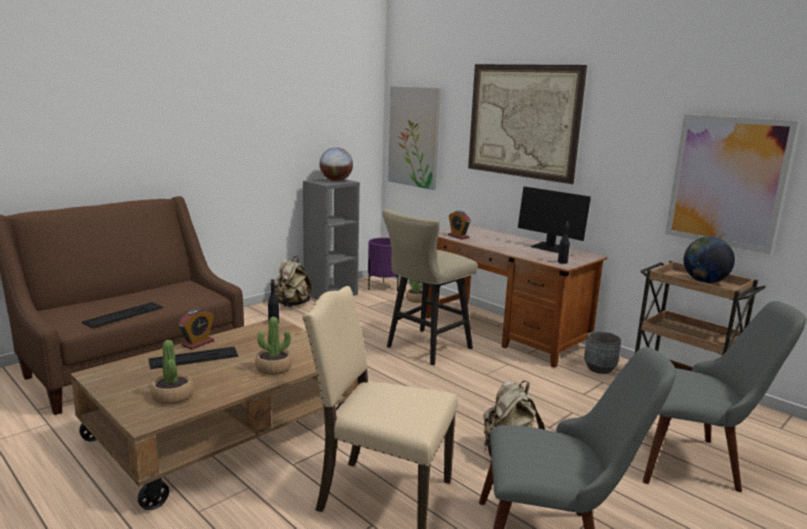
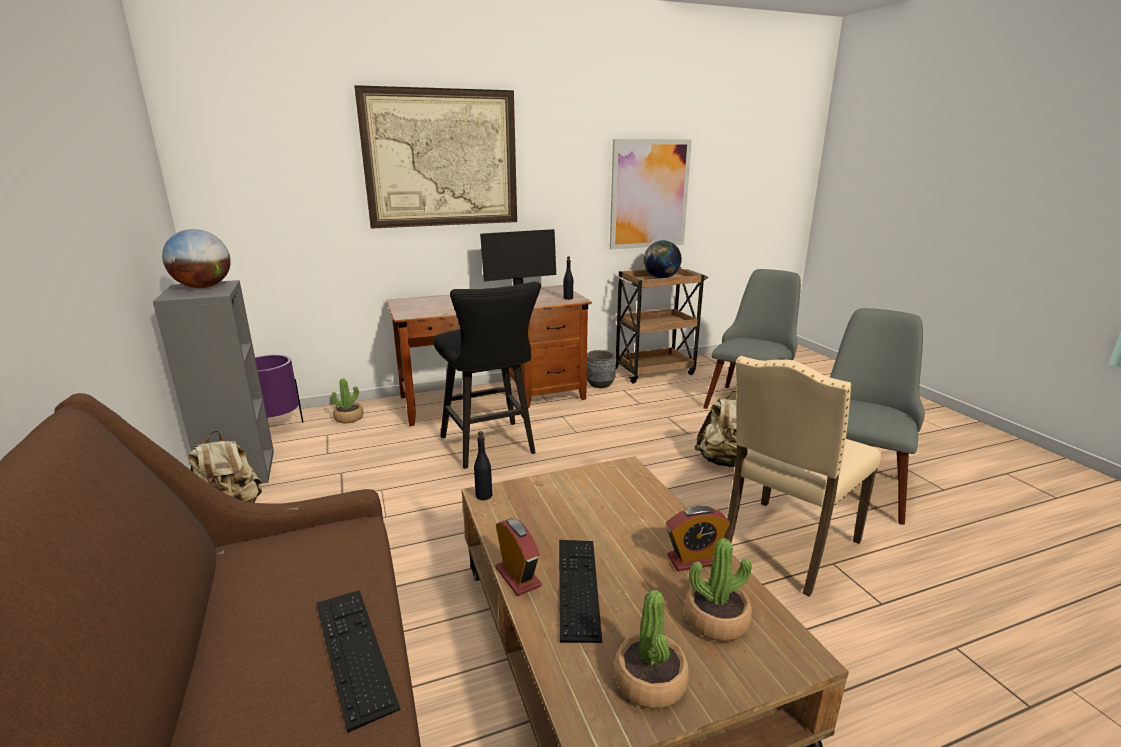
camera: 65 degrees left, 5 degrees up
potted plant [255,317,292,375] -> potted plant moved to [614,590,689,709]
beige stool [382,209,478,365] -> black stool [434,282,541,469]
picture [388,86,441,190] -> none
alarm clock [448,211,471,239] -> alarm clock moved to [666,506,730,571]

